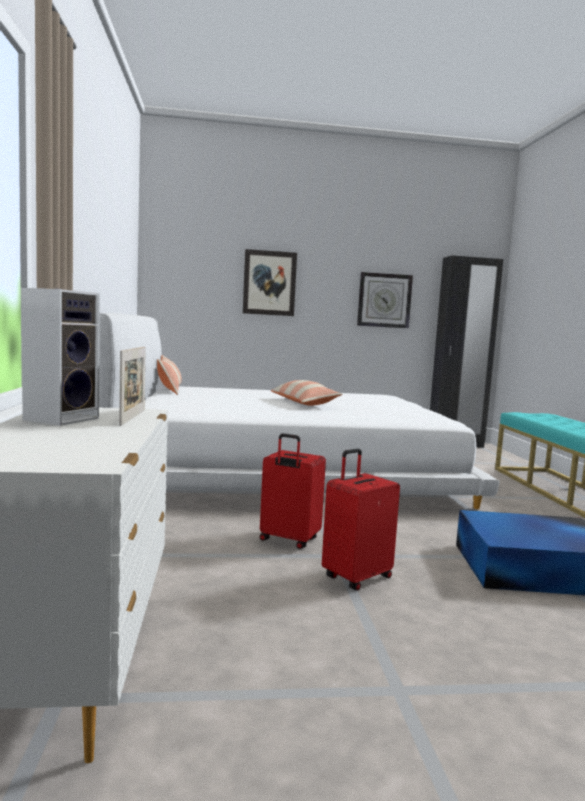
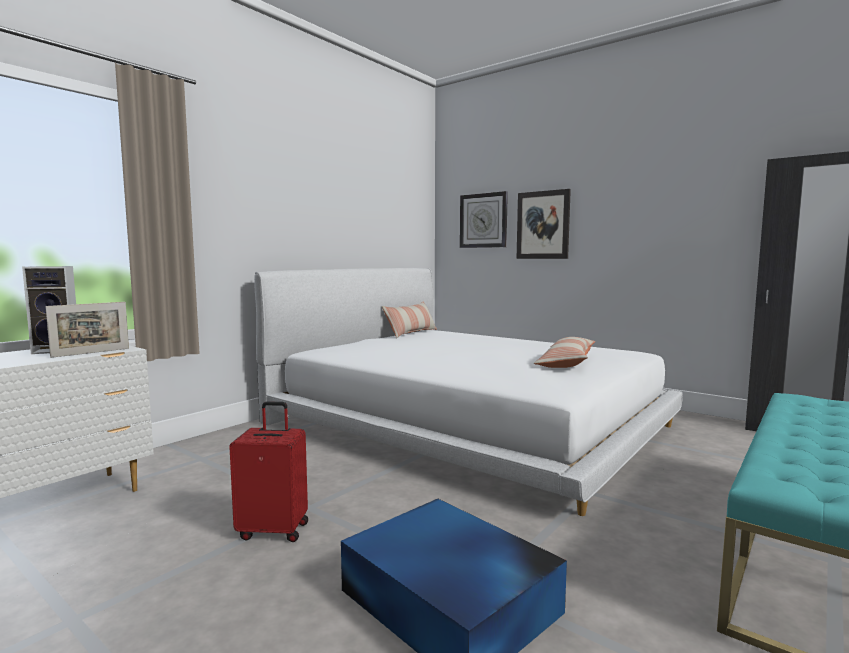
camera: 45 degrees right, 0 degrees up
red suitcase [260,433,326,549] -> none
pillow [271,380,343,406] -> pillow moved to [534,337,595,368]
wall clock [357,272,413,328] -> wall clock moved to [460,191,508,248]

